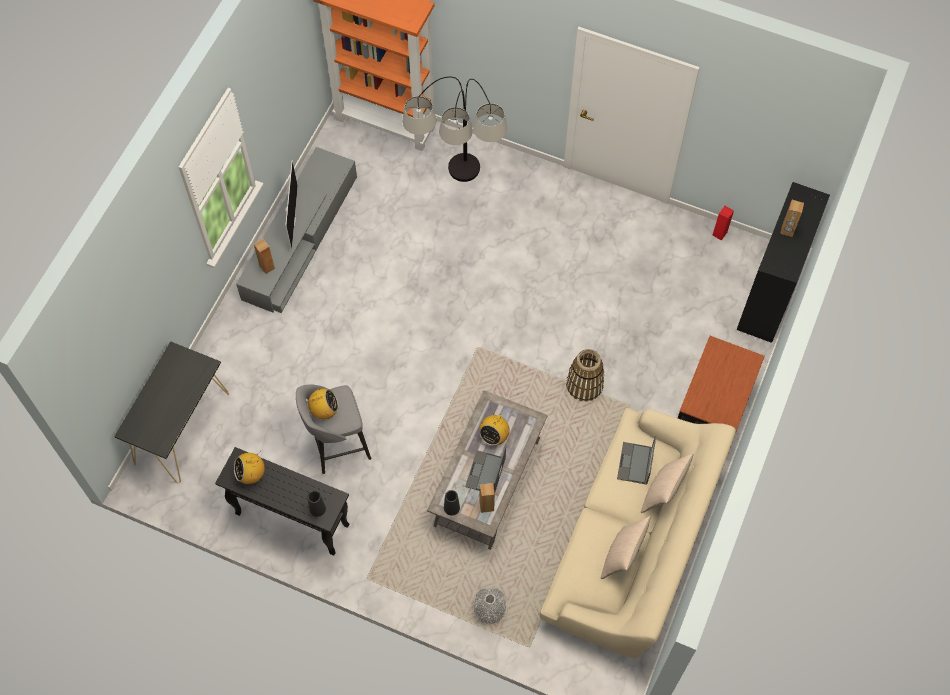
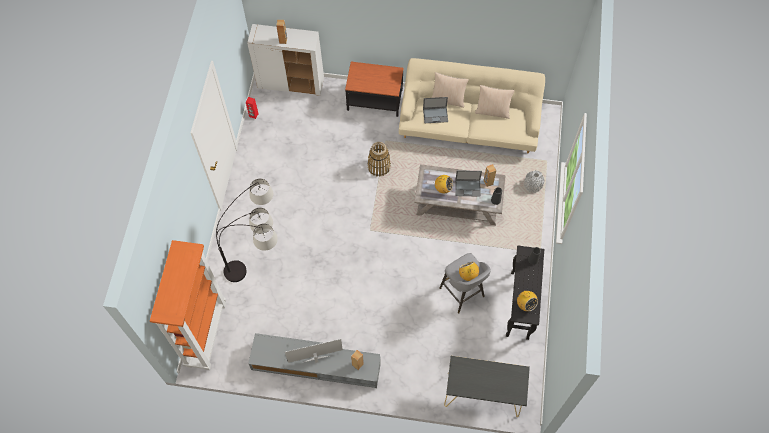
camera: 105 degrees left, 0 degrees up
black cabinet [737,182,830,343] -> white cabinet [247,24,324,96]

